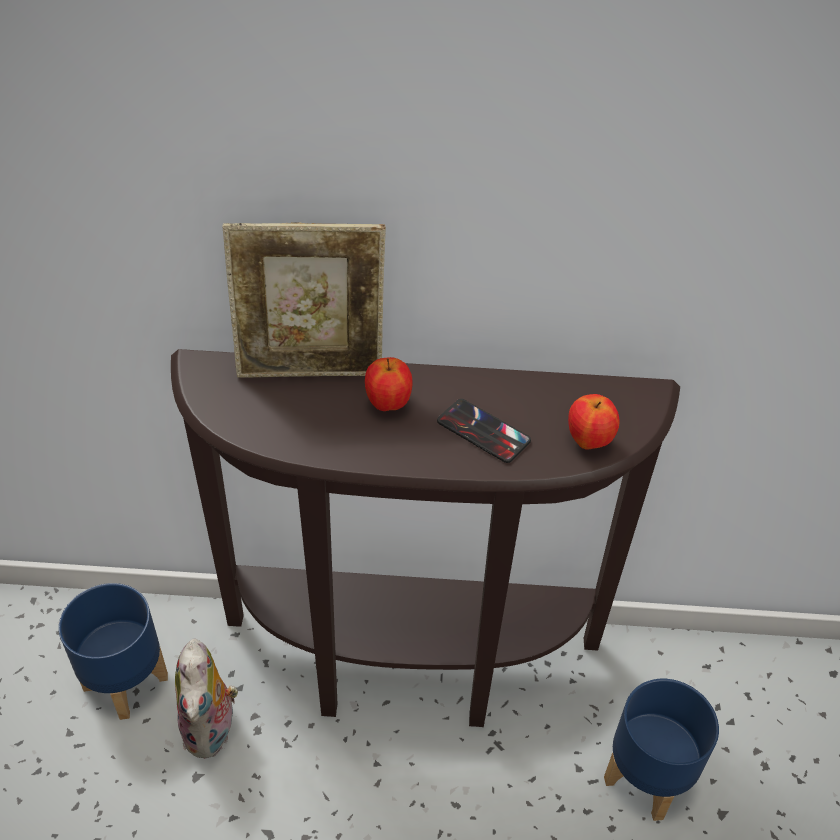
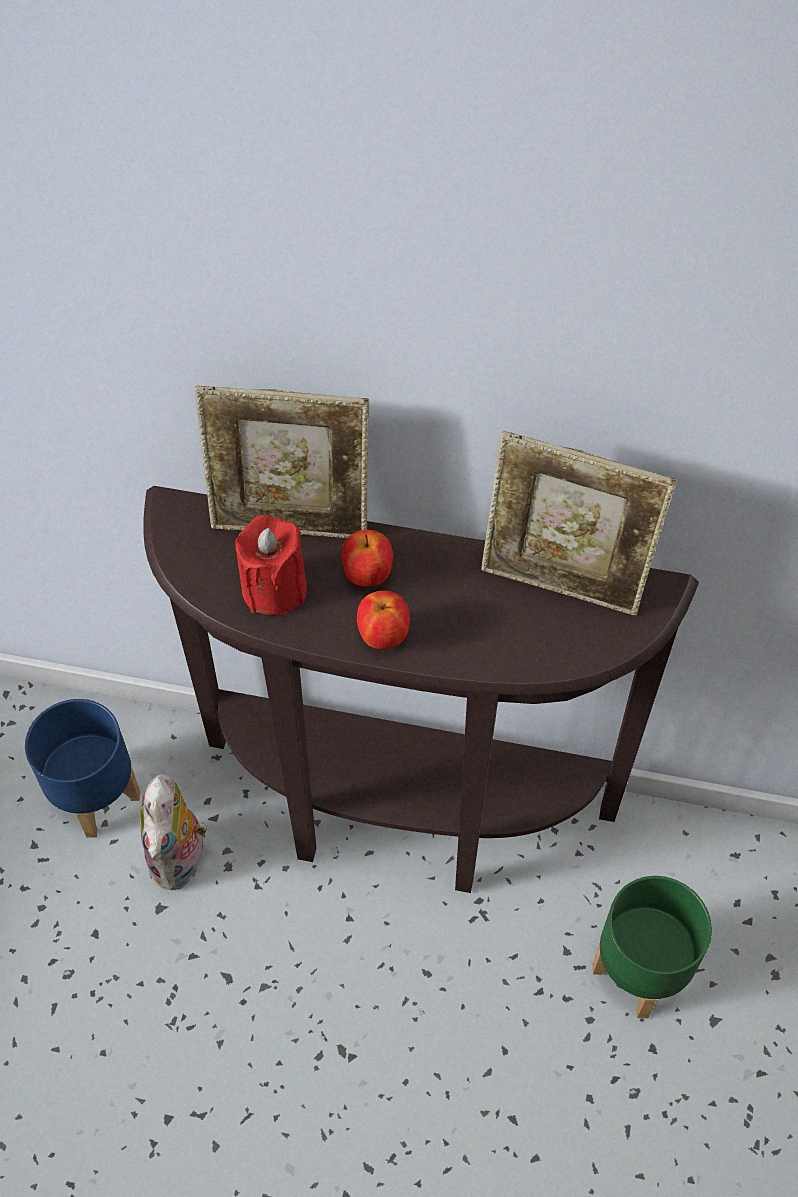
camera: 10 degrees right, 10 degrees up
phone [437,399,531,463] -> none
apple [568,394,620,450] -> apple moved to [357,591,410,649]
blue planter [604,679,719,821] -> green planter [592,876,712,1019]
none -> red candle [235,515,307,615]
none -> picture frame [481,431,677,616]

